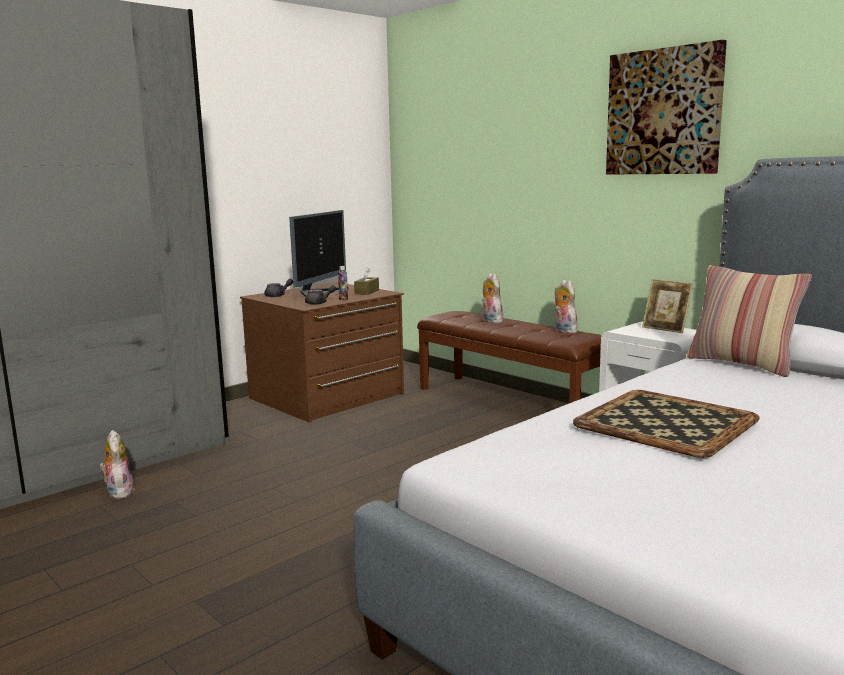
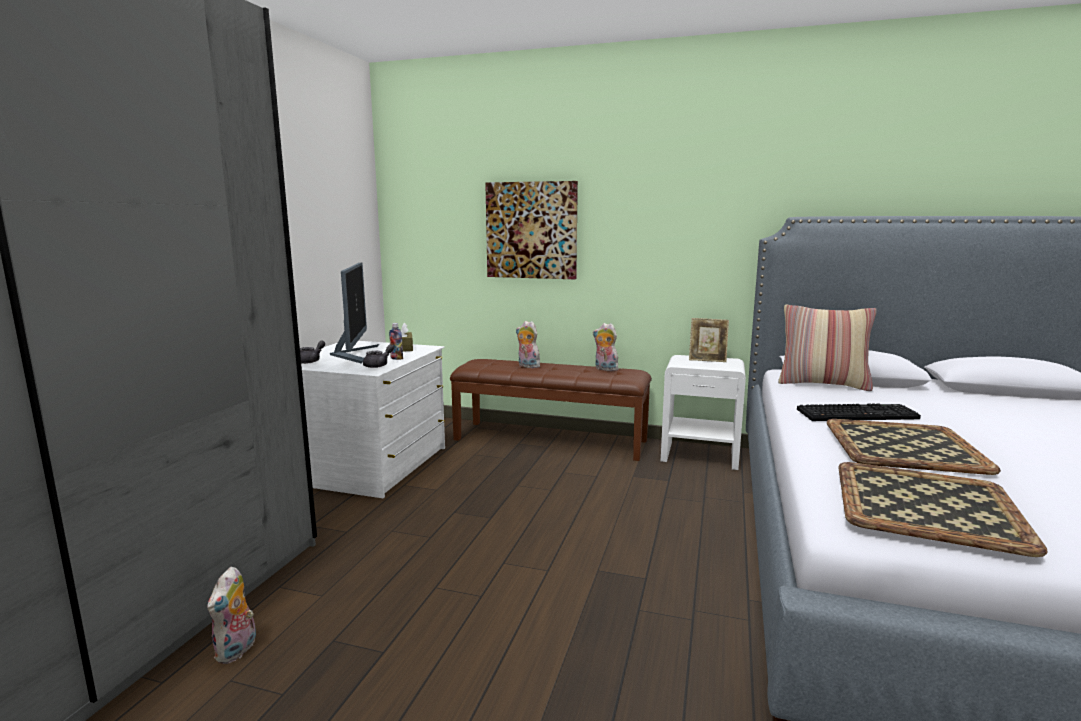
camera: 30 degrees left, 0 degrees up
plush toy [99,430,135,499] -> plush toy turned 120 degrees counterclockwise [207,567,259,664]
brown dresser [240,282,404,423] -> white dresser [301,341,445,498]
picture [606,40,727,175] -> picture moved to [485,181,578,279]
none -> keyboard [797,403,921,421]
none -> tray [838,462,1048,557]

